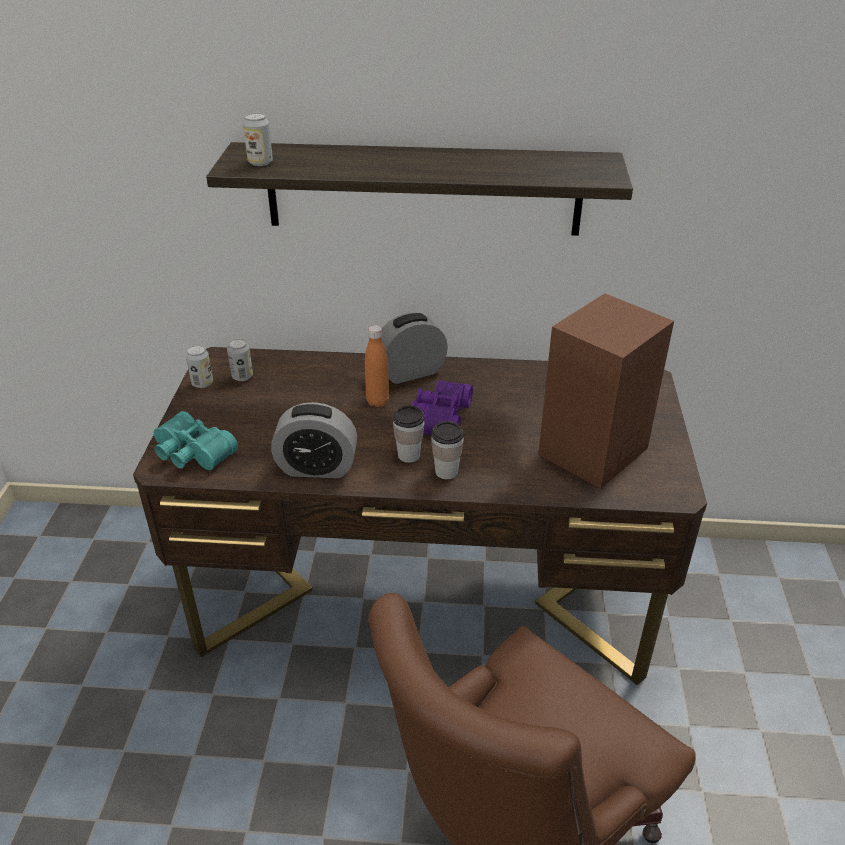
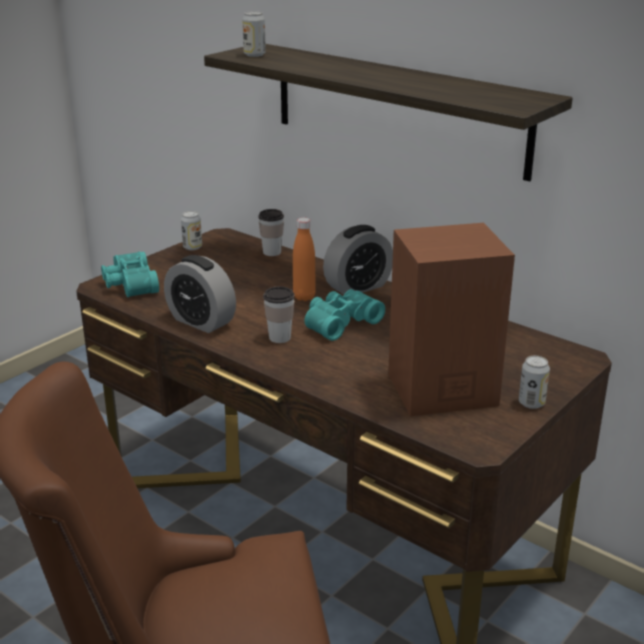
camera: 35 degrees right, 10 degrees down
can [227,339,253,381] -> can moved to [519,356,550,409]
alarm clock [381,312,448,384] -> alarm clock turned 135 degrees clockwise [323,225,393,295]
purple binoculars [411,380,473,435] -> turquoise binoculars [304,289,385,341]
cup [431,421,464,479] -> cup moved to [258,209,284,256]

